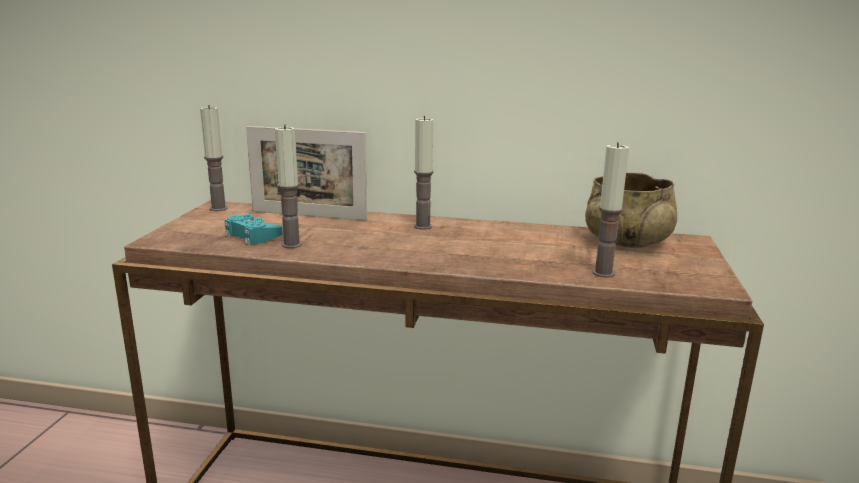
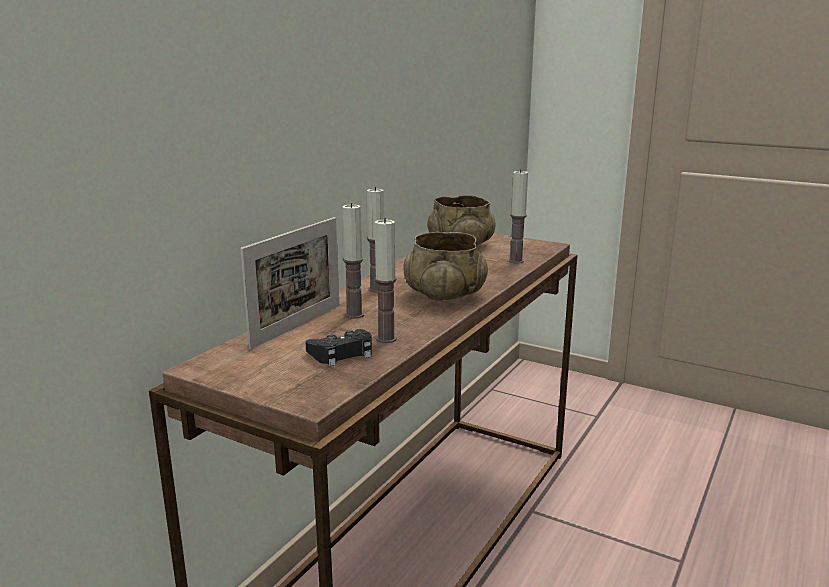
camera: 70 degrees left, 0 degrees up
candle [200,105,228,211] -> candle moved to [342,203,364,319]
turquoise game controller [225,214,283,245] -> black game controller [306,329,372,366]
none -> beige bowl [404,232,488,302]

